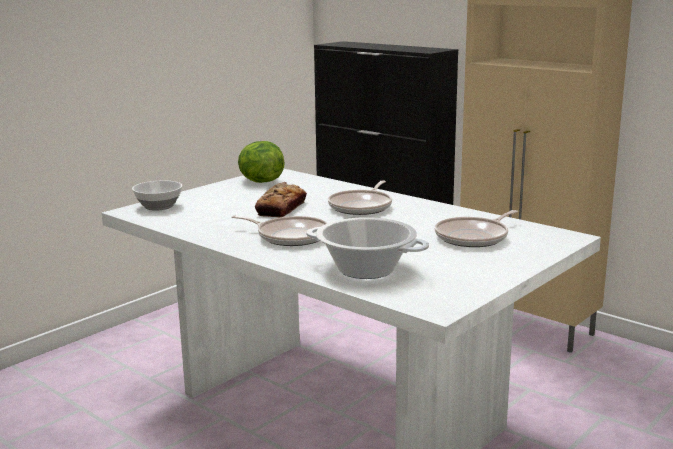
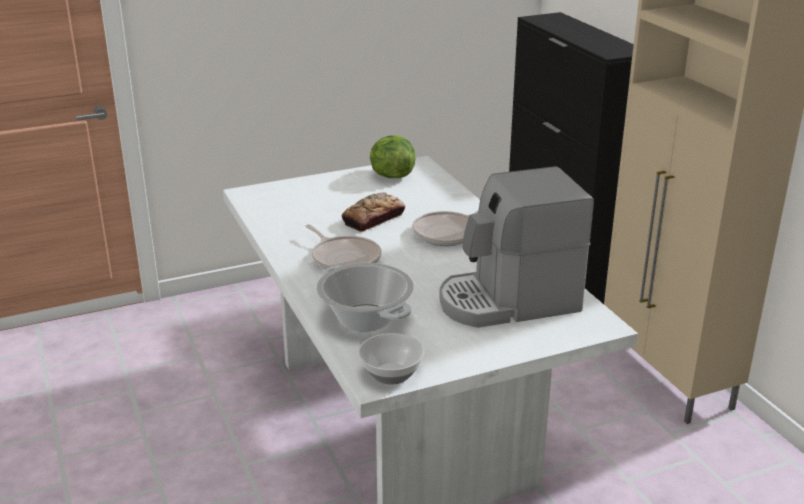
camera: 25 degrees right, 10 degrees up
bowl [132,180,182,211] -> bowl moved to [358,333,424,385]
frying pan [435,210,518,247] -> coffee machine [439,166,594,328]

